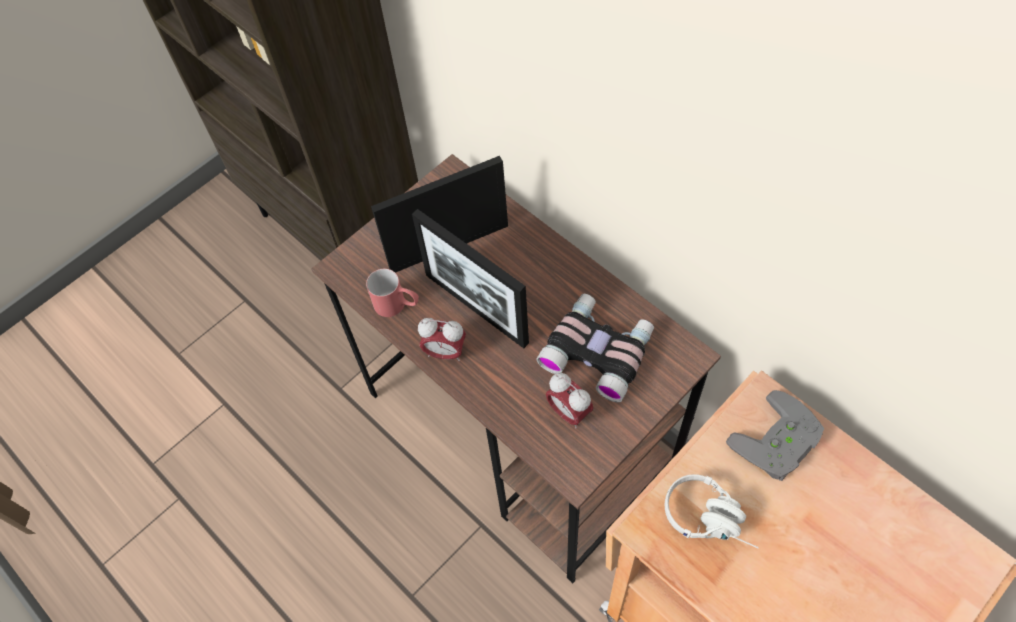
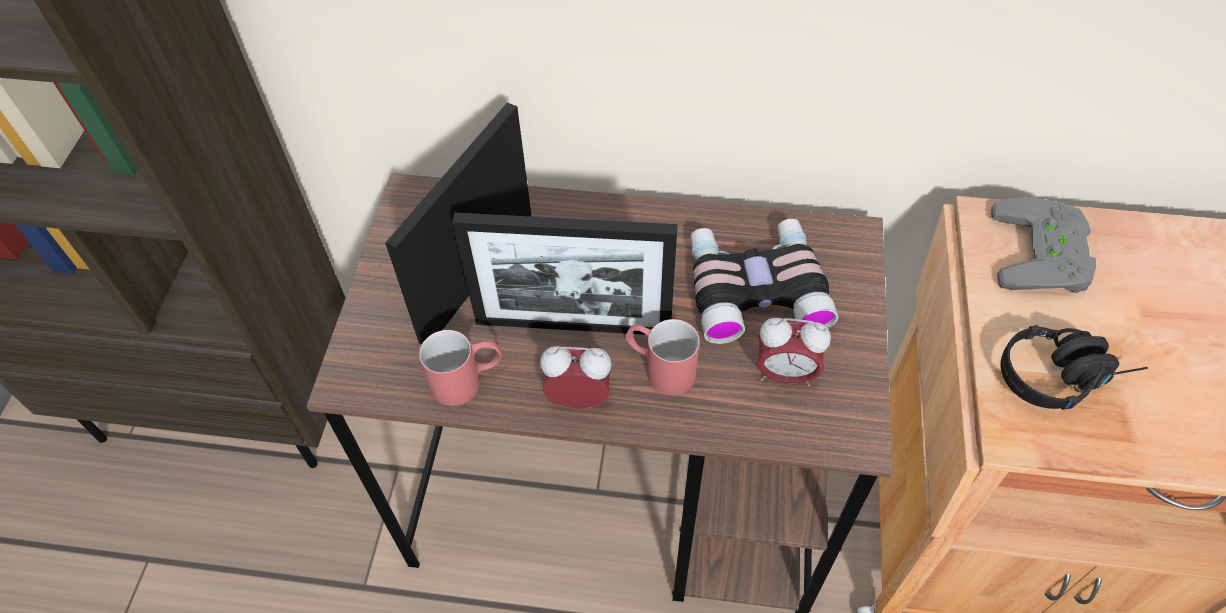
camera: 40 degrees left, 5 degrees down
alarm clock [418,318,466,361] -> alarm clock turned 150 degrees counterclockwise [540,346,612,408]
white headphones [665,474,759,548] -> black headphones [1001,325,1148,410]
none -> red mug [625,319,700,395]

